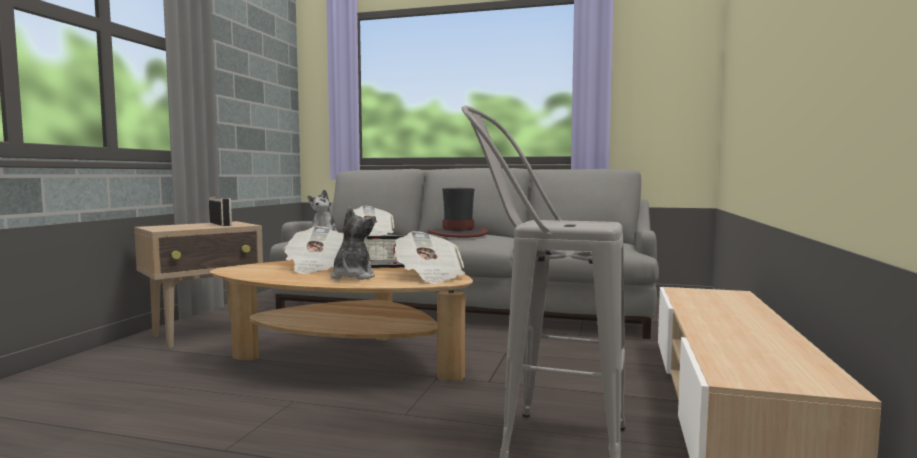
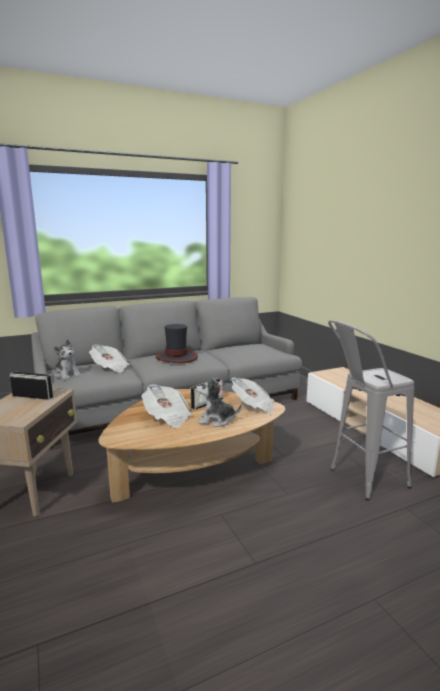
camera: 40 degrees left, 10 degrees up
plush toy [331,207,376,280] -> plush toy turned 45 degrees counterclockwise [196,377,241,427]

